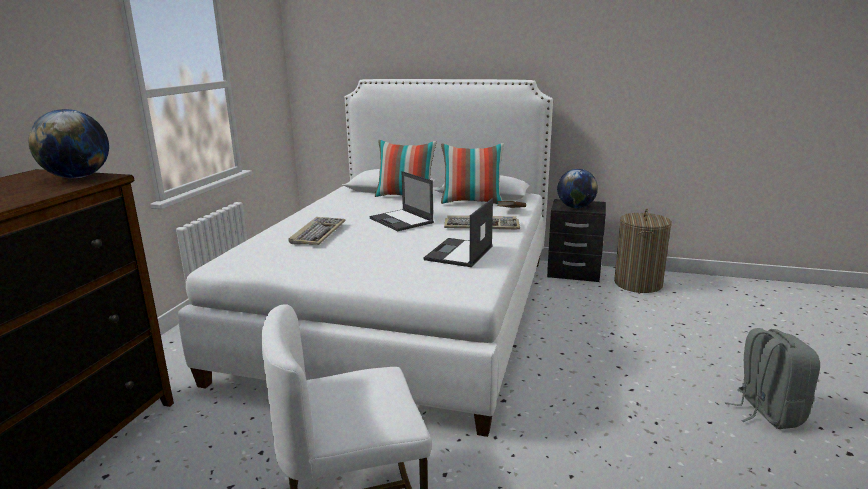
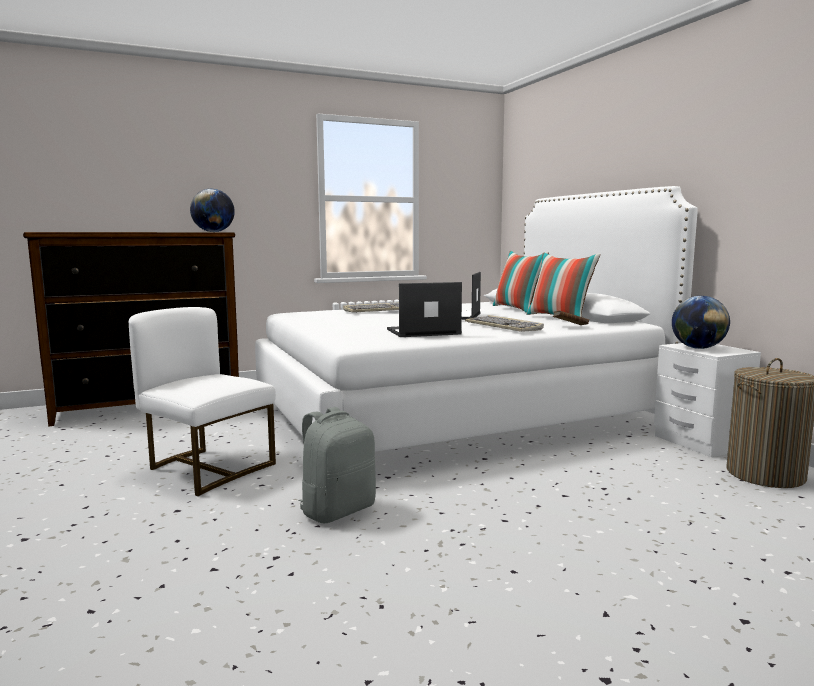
camera: 50 degrees right, 10 degrees down
black nightstand [547,199,606,282] -> white nightstand [654,343,761,457]
grey backpack [725,328,820,429] -> grey backpack moved to [299,407,376,524]

